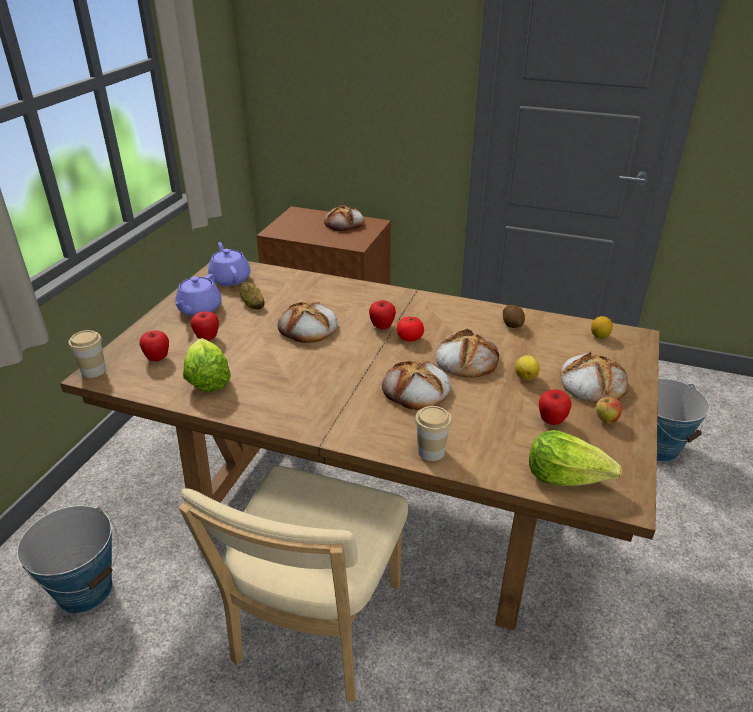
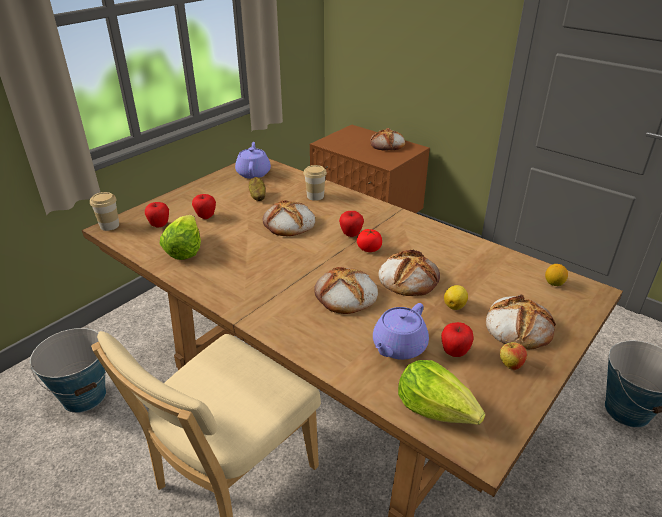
camera: 20 degrees right, 0 degrees up
purple teapot [175,274,222,316] -> purple teapot moved to [373,303,429,360]
cup [415,406,452,461] -> cup moved to [304,165,327,201]
potato [503,304,525,328] -> none

